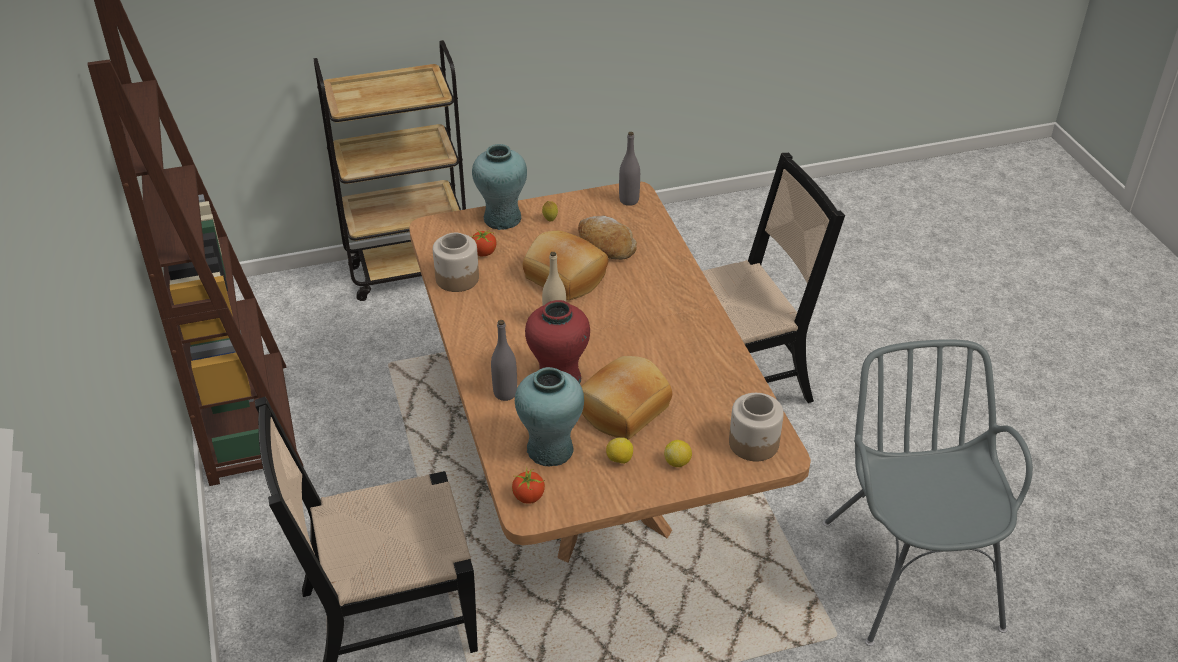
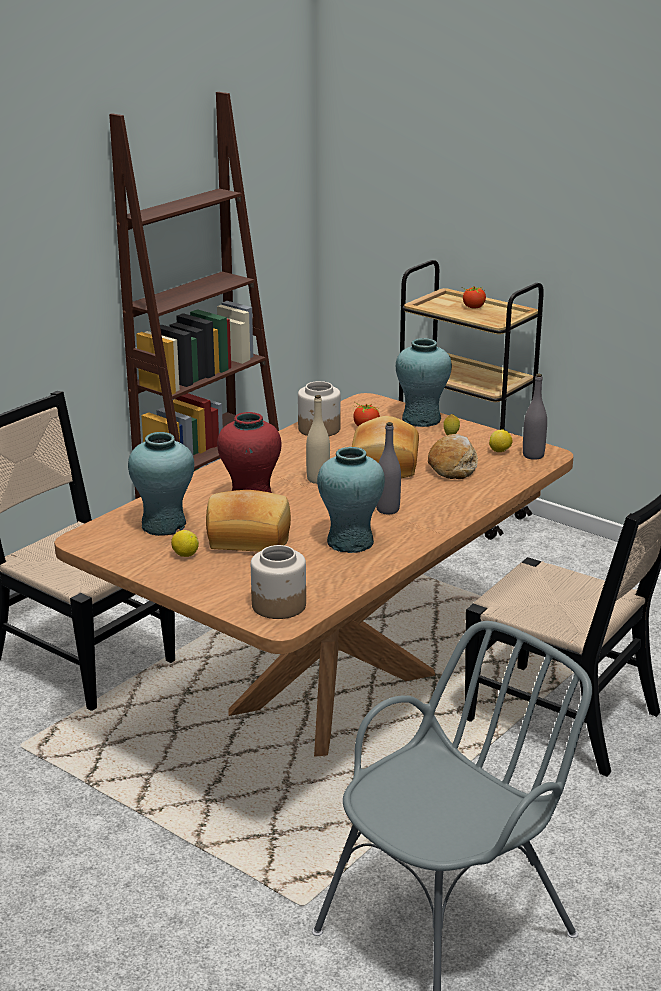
camera: 55 degrees right, 15 degrees down
grey bottle [491,320,517,401] -> grey bottle moved to [376,422,401,514]
tomato [512,466,545,504] -> tomato moved to [462,286,486,308]
lemon [664,440,692,467] -> lemon moved to [489,429,512,452]
none -> turquoise vase [317,447,385,553]

